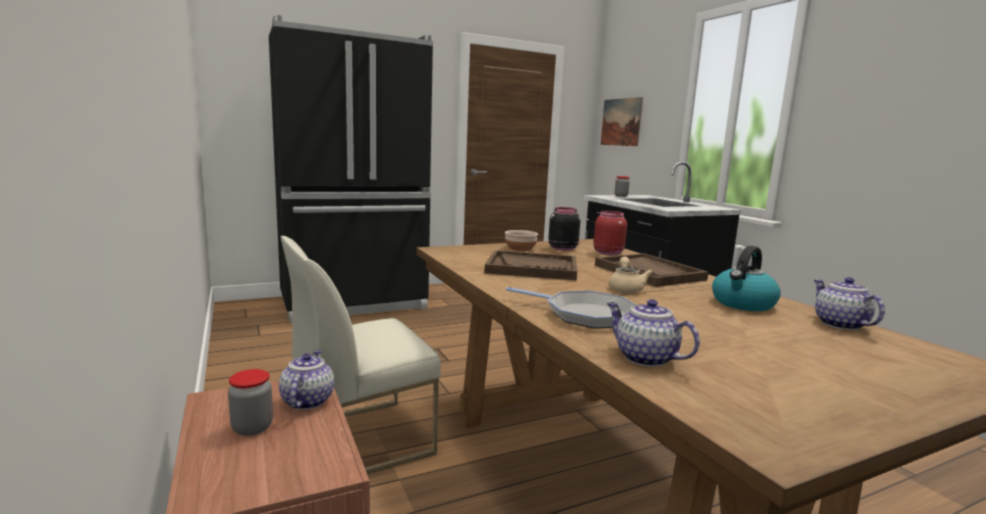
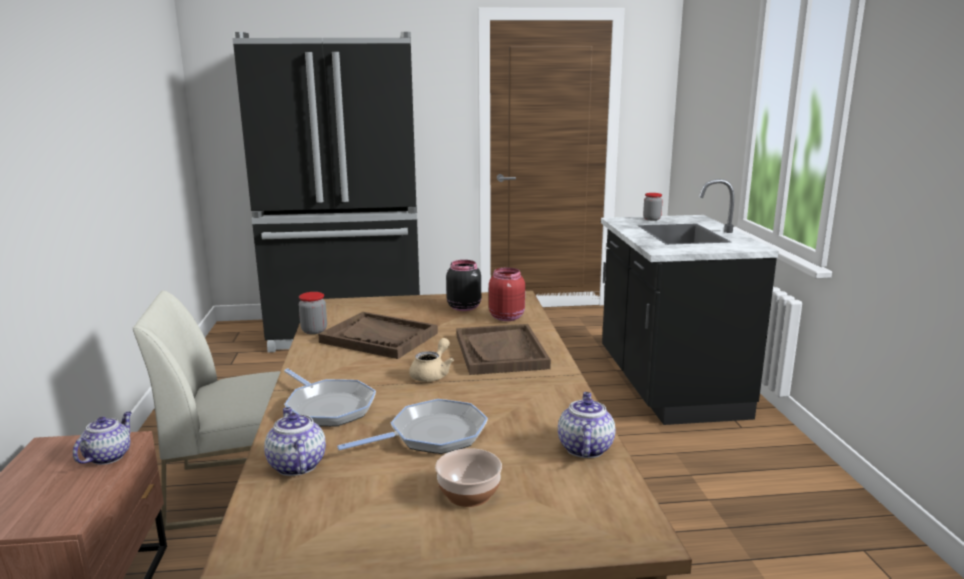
camera: 20 degrees right, 5 degrees up
jar [228,369,273,436] -> jar moved to [298,292,327,334]
bowl [505,230,538,251] -> bowl moved to [435,448,502,507]
picture [601,97,643,146] -> none
kettle [712,246,781,311] -> none
none -> frying pan [337,399,488,454]

